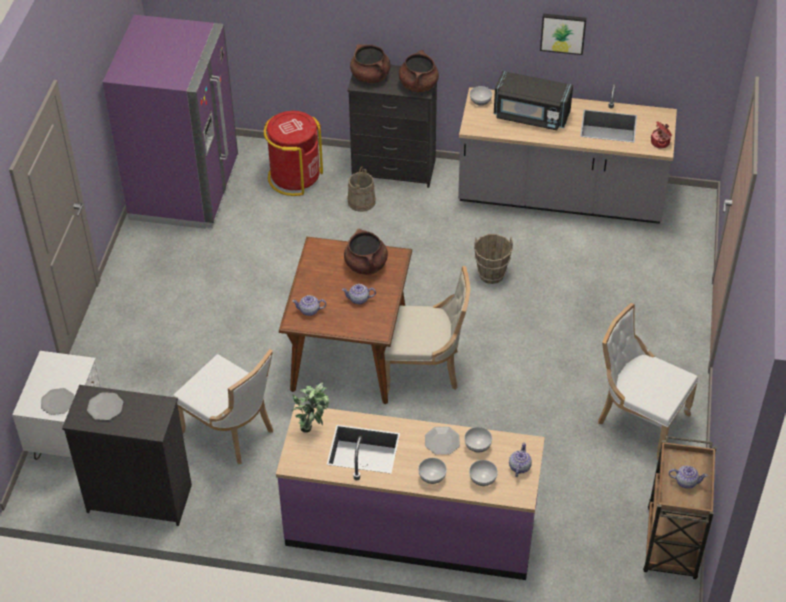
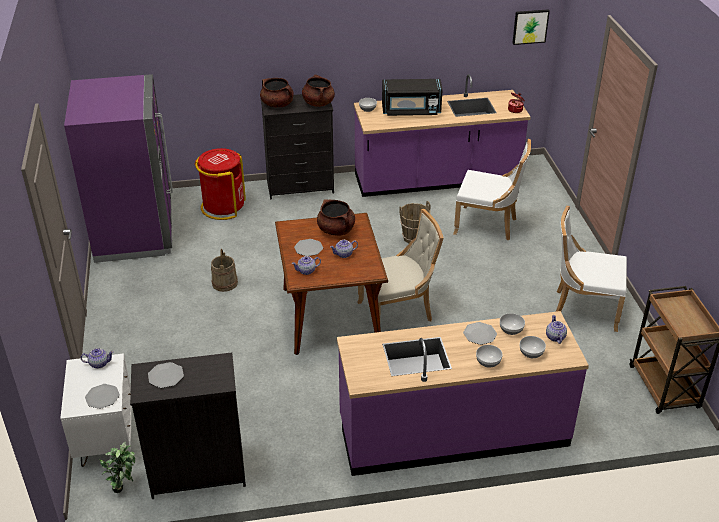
camera: 20 degrees left, 10 degrees down
white chair [173,349,273,464] -> white chair moved to [453,139,531,240]
potted plant [292,382,329,433] -> potted plant moved to [100,442,135,493]
beige bucket [347,166,376,212] -> beige bucket moved to [211,249,238,292]
grey counter [458,84,677,224] -> purple counter [354,74,531,197]
picture [540,14,587,55] -> picture moved to [512,9,550,45]
teapot [669,466,708,489] -> teapot moved to [81,348,114,369]
none -> plate [294,239,323,256]

